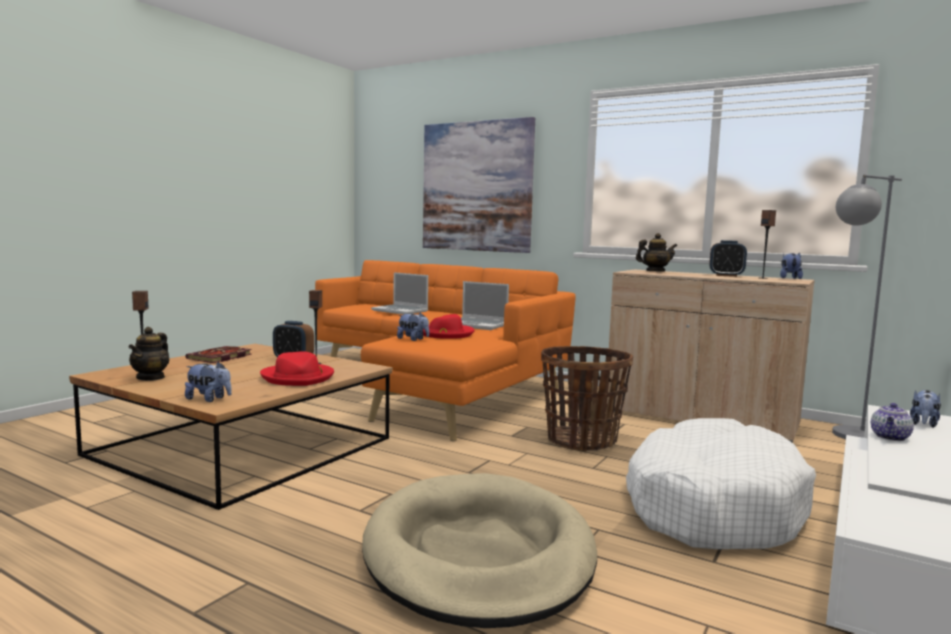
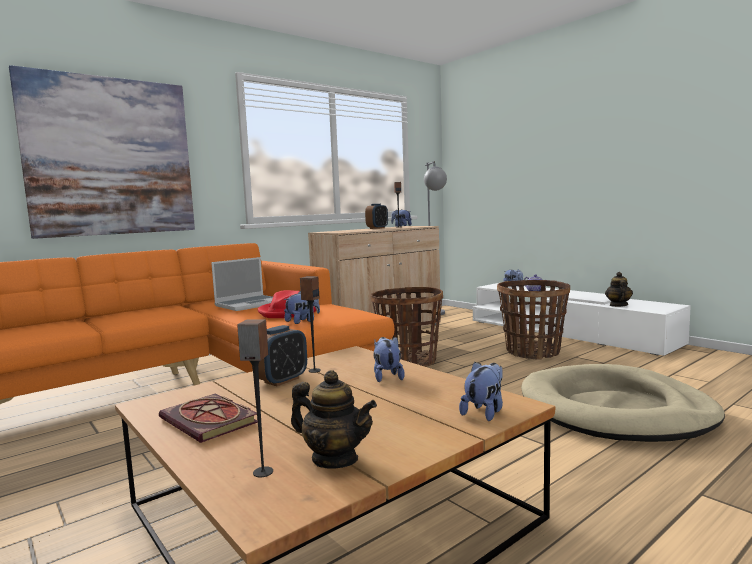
camera: 70 degrees left, 0 degrees up
red hat [260,351,334,386] -> plush toy [373,337,405,382]
laptop [371,272,428,315] -> none
white dog bed [626,418,816,549] -> basket [497,280,570,360]
teapot [636,233,677,272] -> teapot moved to [605,272,633,307]

